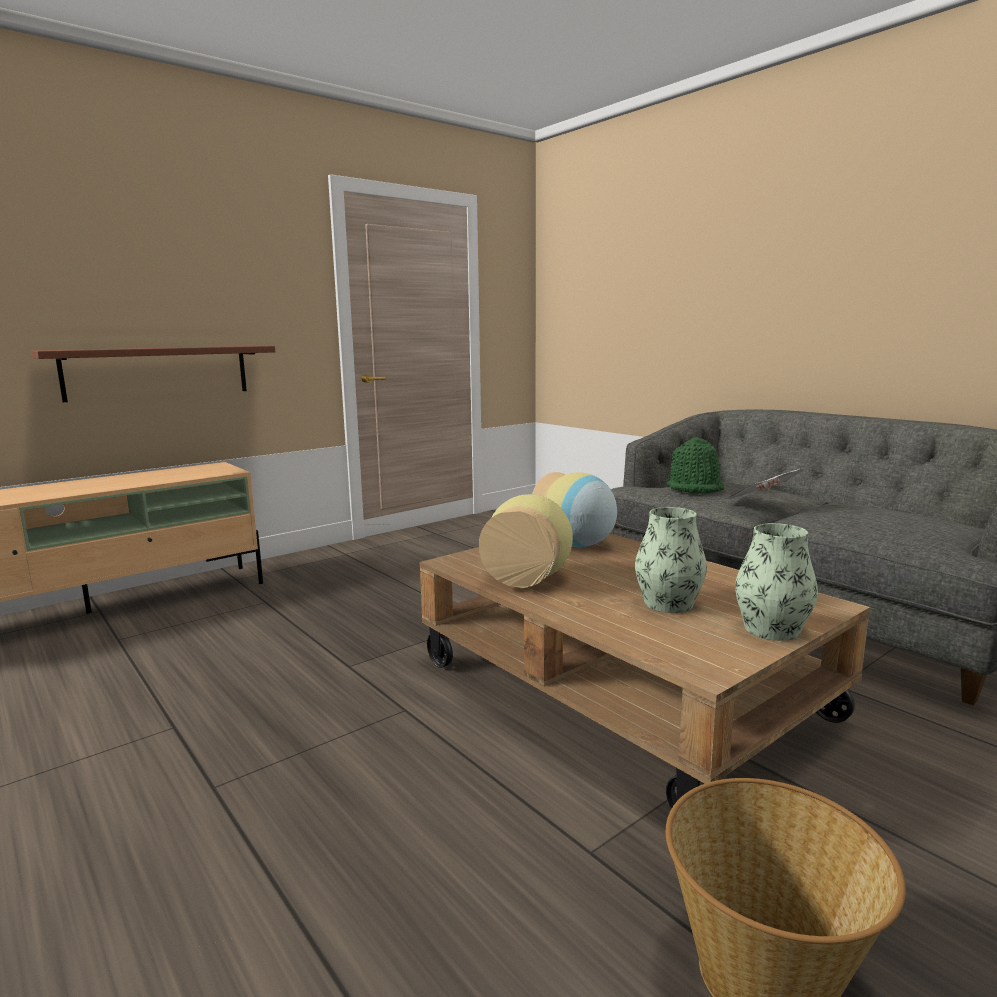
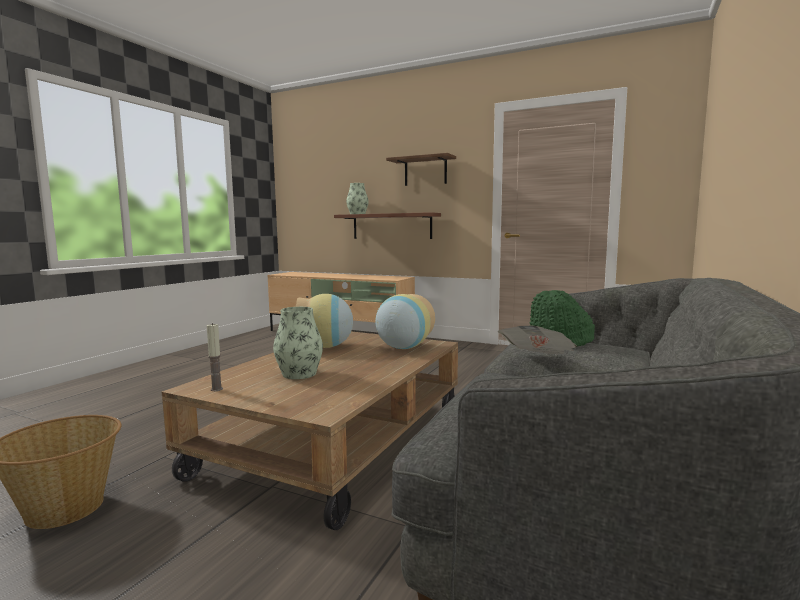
camera: 65 degrees right, 5 degrees down
vase [735,523,818,641] -> vase moved to [346,183,369,214]
none -> candle [207,323,223,391]
none -> brown shelf [386,153,456,186]

